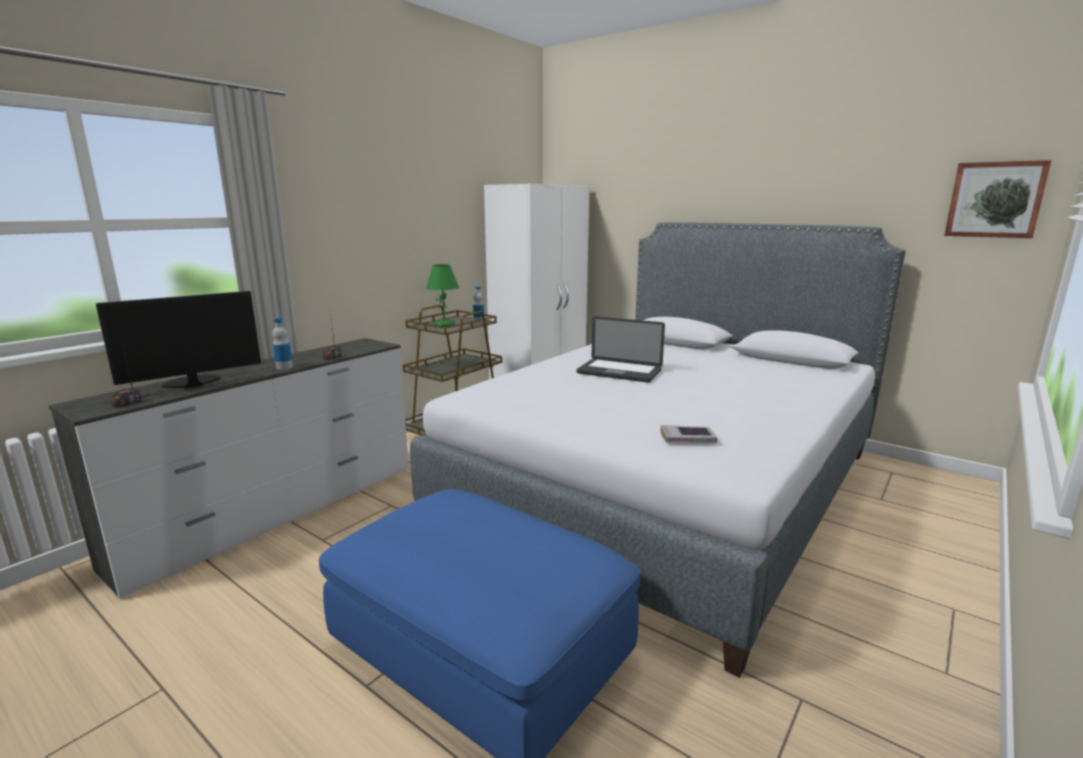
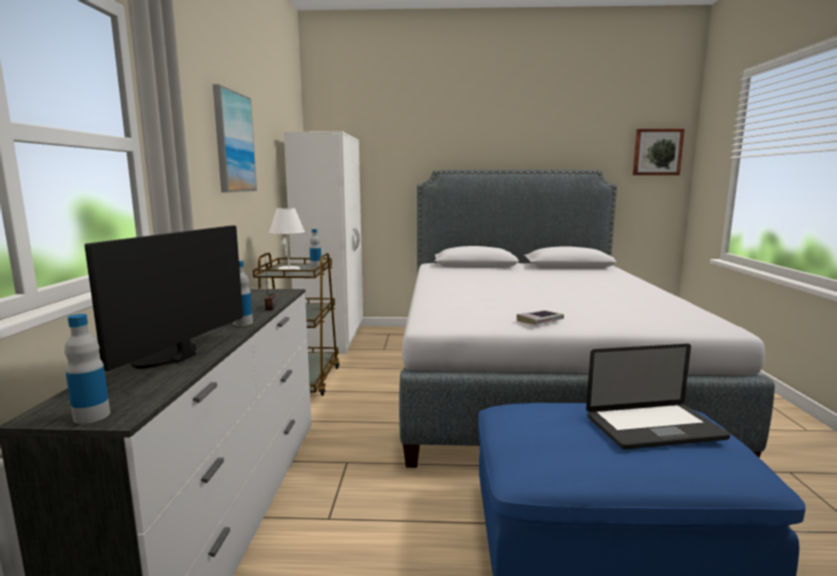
camera: 35 degrees left, 5 degrees down
radio [110,343,142,408] -> none
green table lamp [426,264,459,327] -> white table lamp [269,208,305,273]
laptop [576,317,665,382] -> laptop moved to [586,344,730,450]
book [660,425,717,443] -> book moved to [517,310,564,325]
none -> bottle [64,314,110,424]
none -> picture [213,84,257,192]

